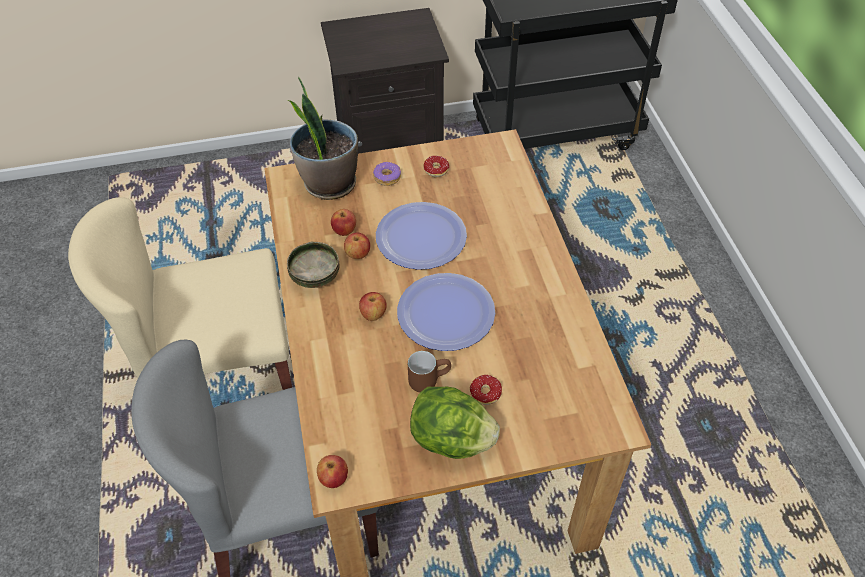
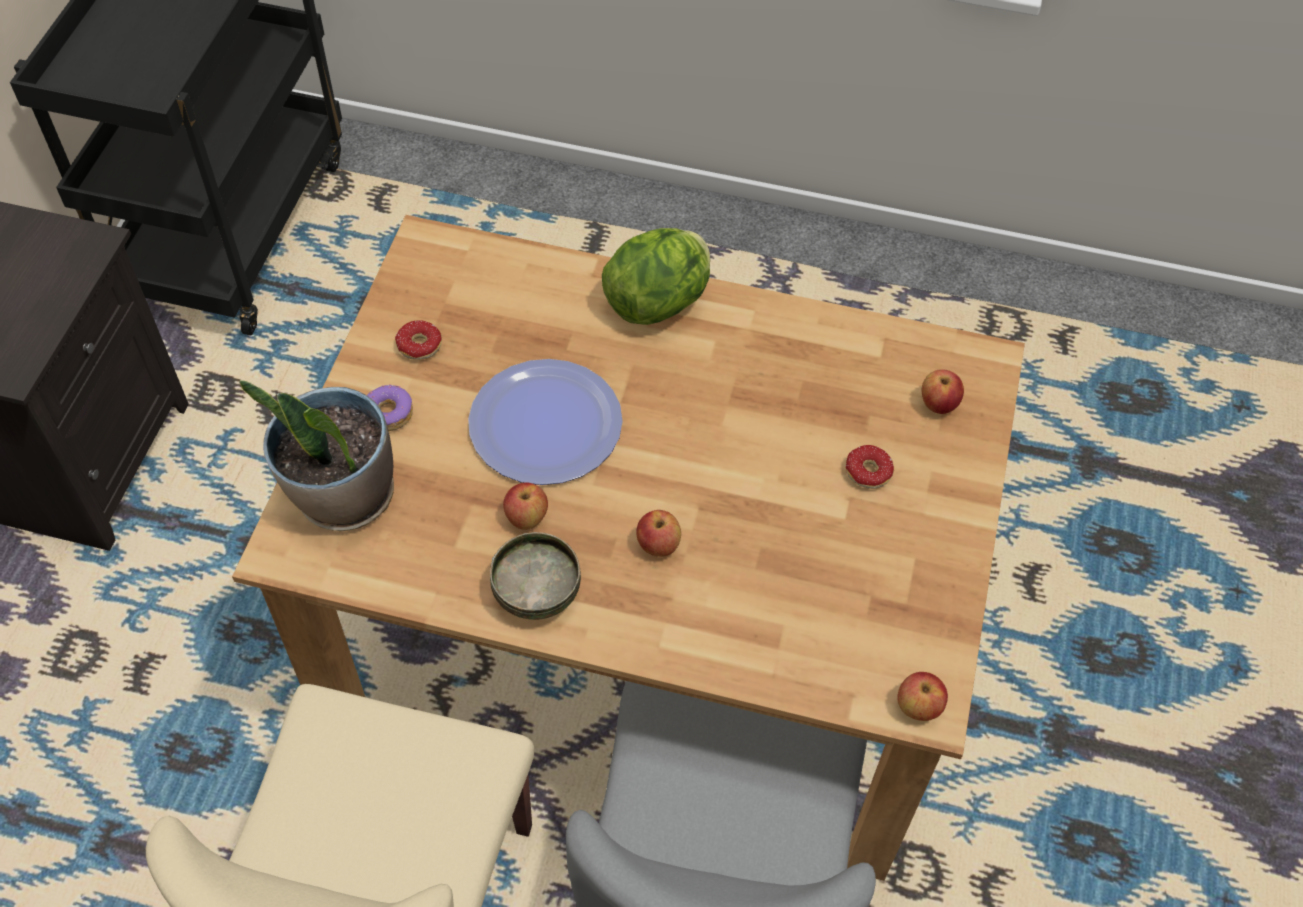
camera: 65 degrees left, 5 degrees up
apple [331,209,356,236] -> apple moved to [922,369,964,414]
plate [397,273,495,351] -> none
brown mug [408,351,451,392] -> none
lettuce [410,387,500,459] -> lettuce moved to [602,228,710,325]

